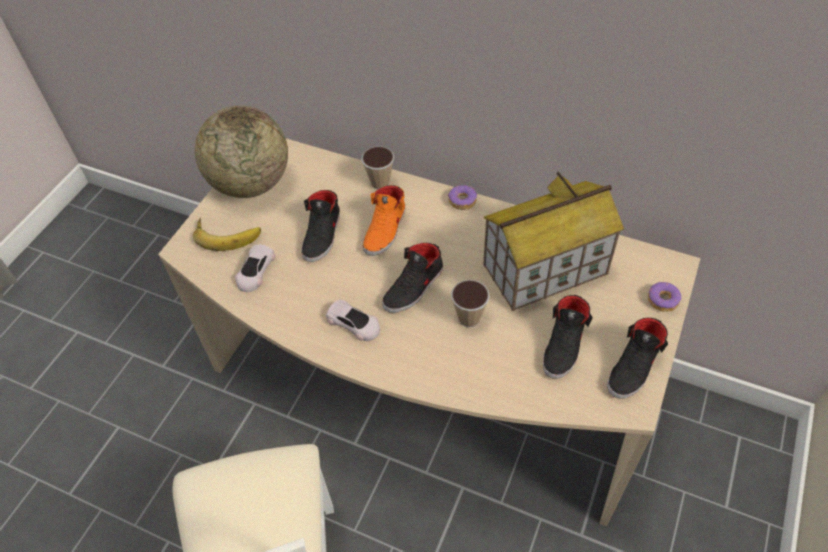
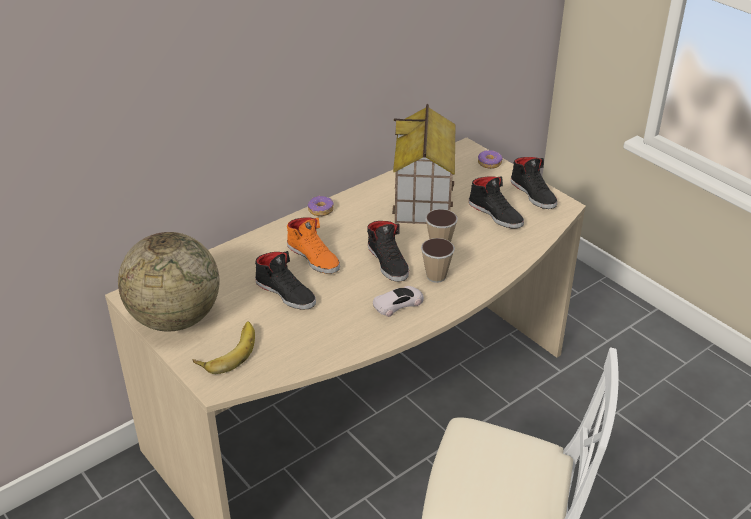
camera: 65 degrees left, 15 degrees down
white toy car [235,244,275,292] -> none
cup [361,147,394,189] -> cup moved to [421,238,455,283]

